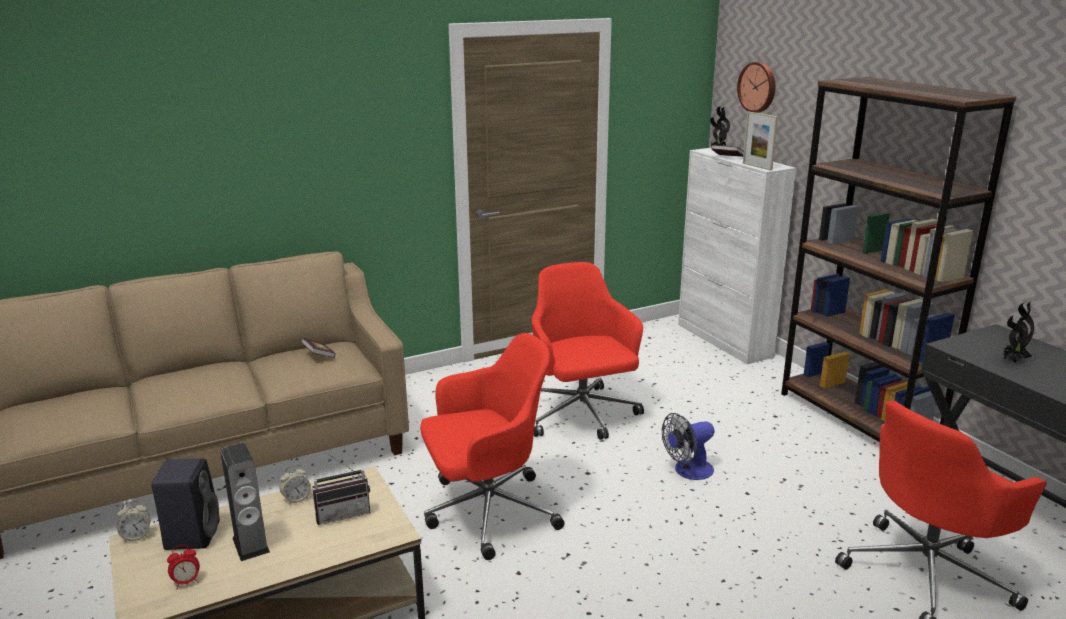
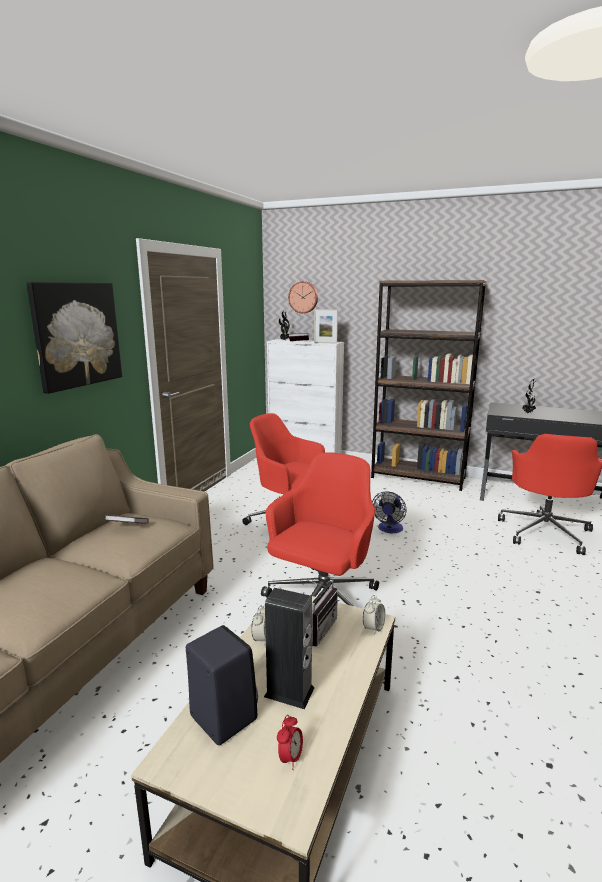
camera: 40 degrees left, 5 degrees down
alarm clock [117,501,151,542] -> alarm clock moved to [363,595,385,635]
none -> picture [27,282,122,394]

